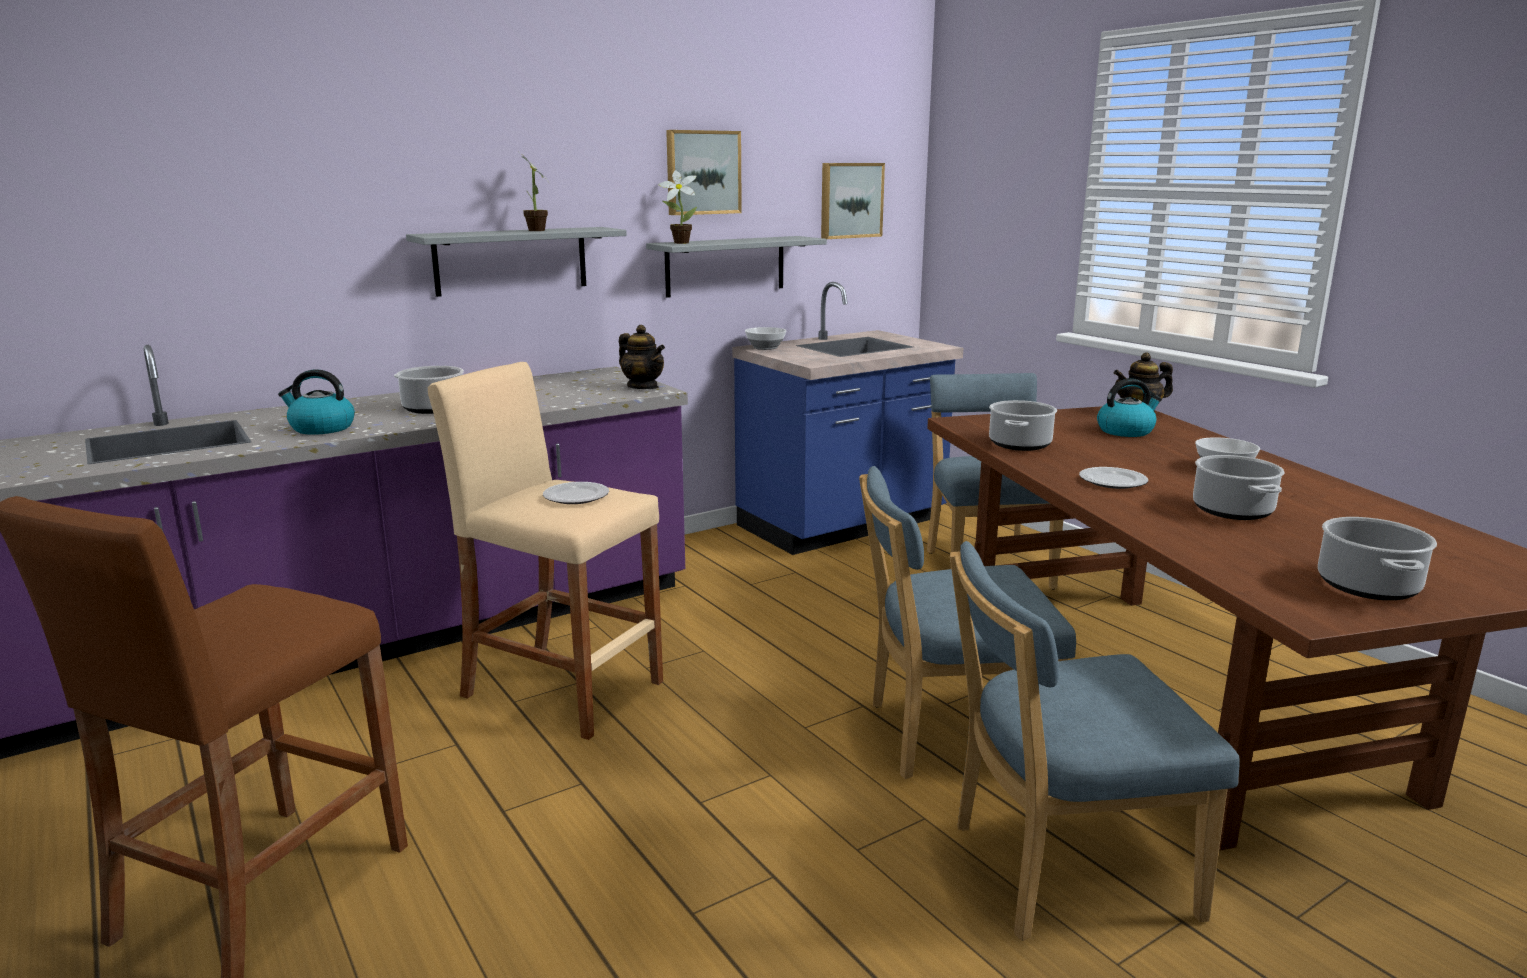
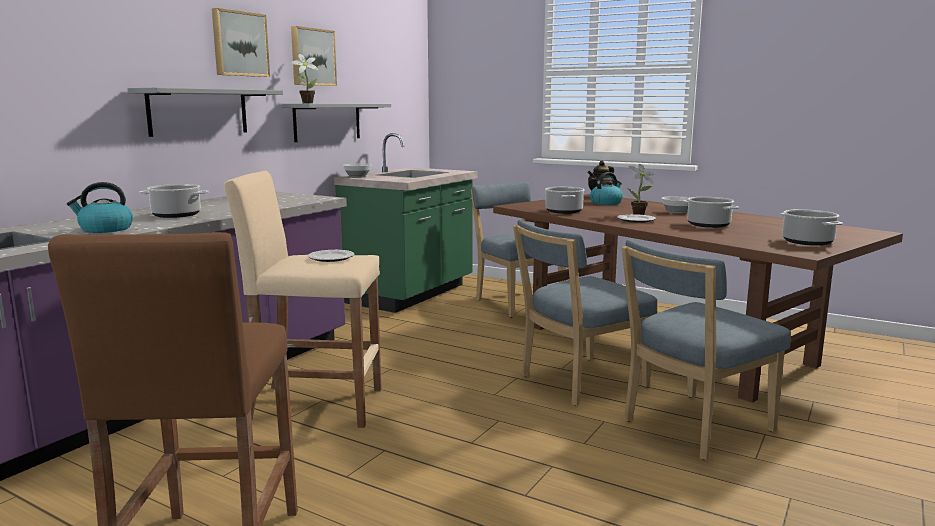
camera: 25 degrees left, 5 degrees down
potted plant [520,153,550,231] -> potted plant moved to [628,164,655,215]
teapot [619,325,665,389] -> none
blue counter [732,282,963,555] -> green counter [334,133,478,313]
picture [821,163,885,239] -> picture moved to [212,8,270,77]

